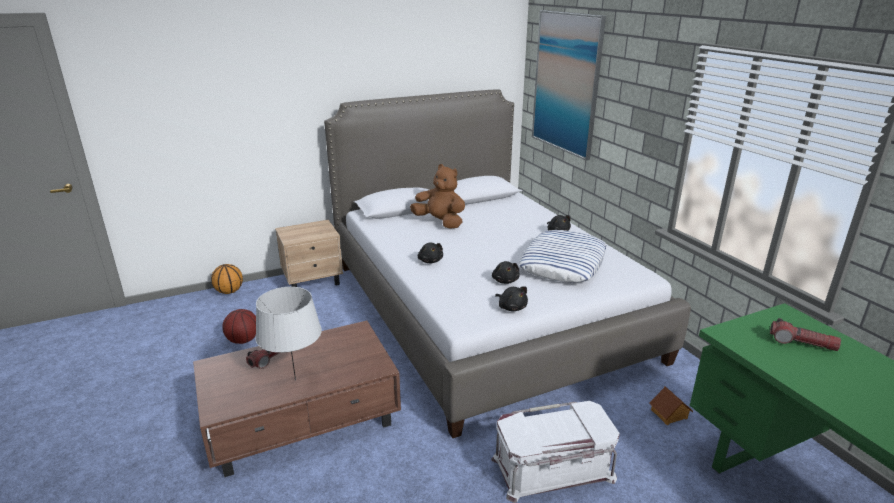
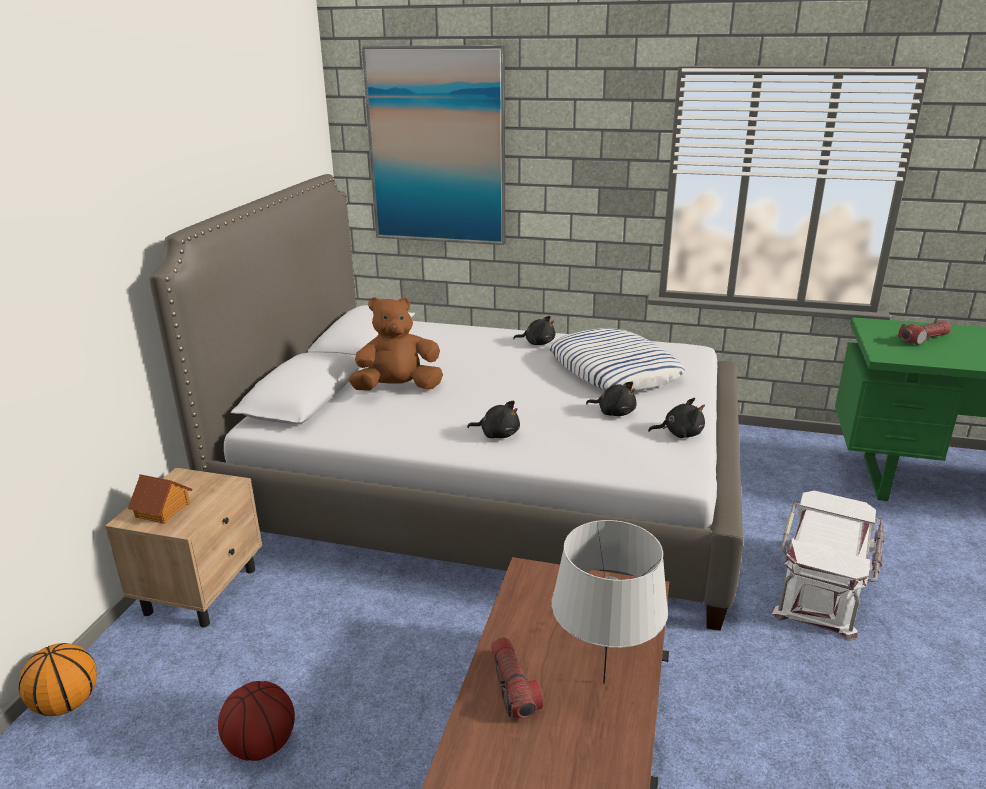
camera: 50 degrees left, 0 degrees up
toy house [649,386,693,425] -> toy house moved to [128,474,193,524]

